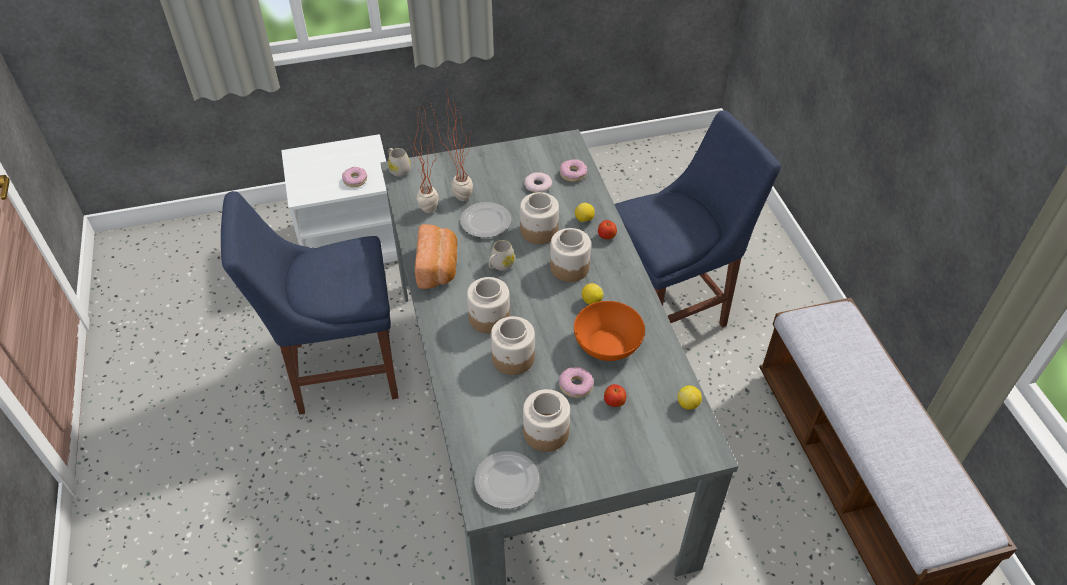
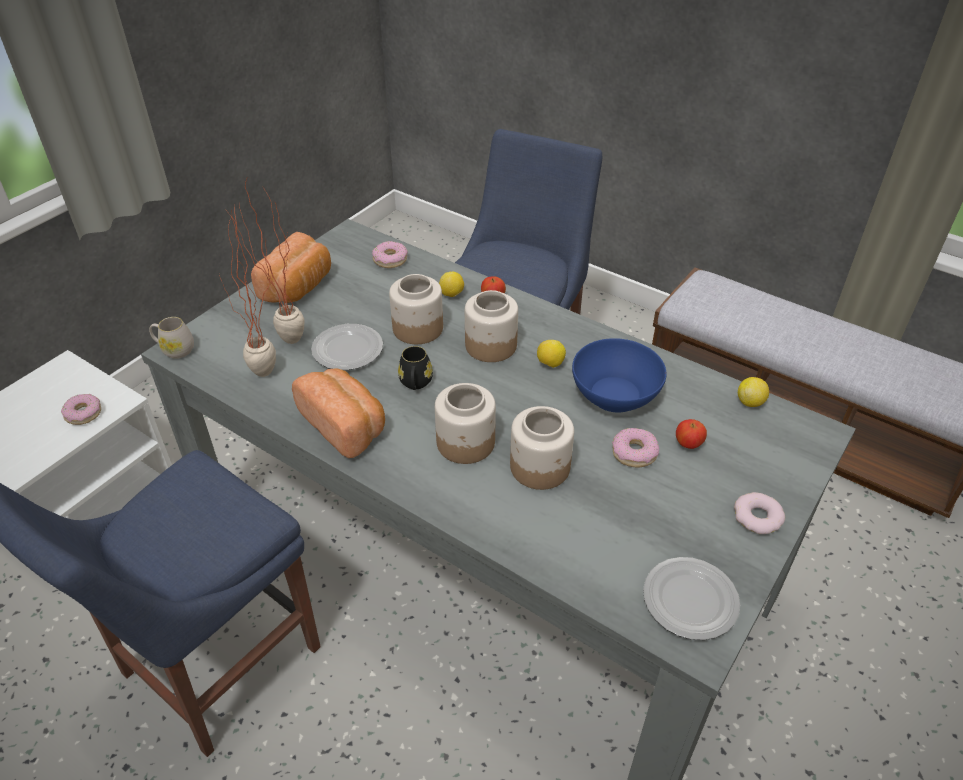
camera: 40 degrees left, 5 degrees down
white mug [488,240,515,271] -> black mug [398,346,433,390]
jar [523,389,570,452] -> none
donut [524,172,552,193] -> donut moved to [734,492,785,534]
orange bowl [574,301,645,361] -> blue bowl [572,338,667,413]
none -> bread [251,232,331,303]

